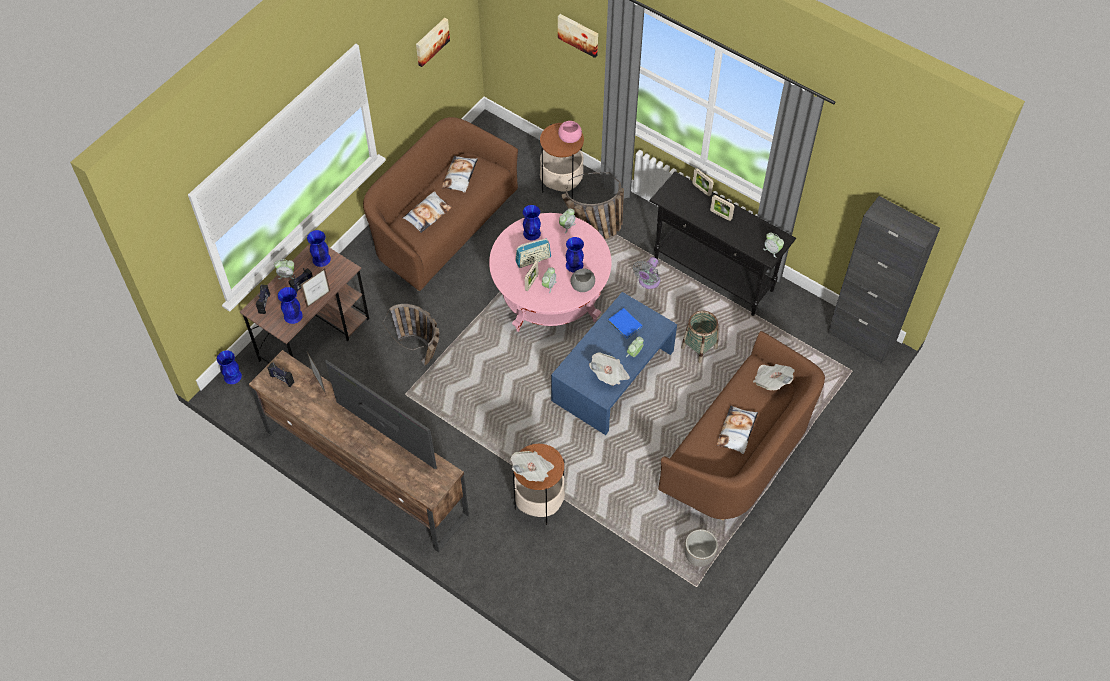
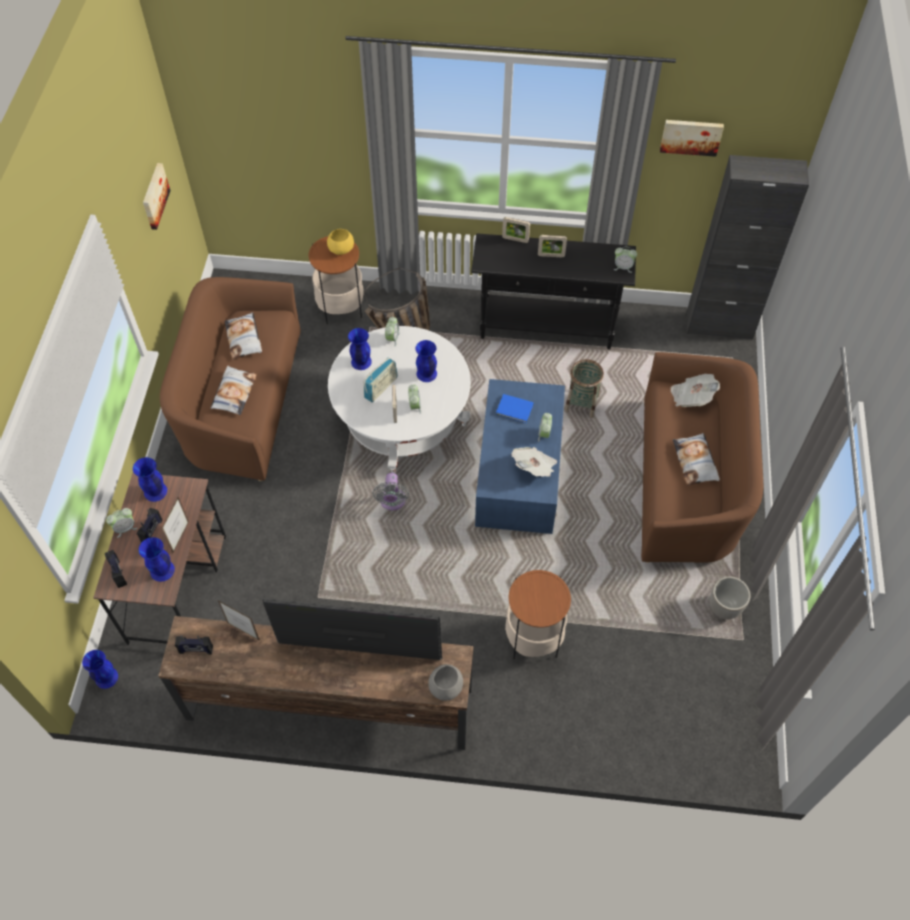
camera: 30 degrees left, 0 degrees up
basket [383,304,440,366] -> none
pink coffee table [489,213,612,332] -> white coffee table [328,326,471,473]
newspaper [511,451,554,482] -> none
picture [558,14,598,58] -> picture moved to [660,120,724,157]
pink bowl [558,121,582,143] -> yellow bowl [327,229,354,255]
grey bowl [571,269,595,292] -> grey bowl moved to [428,664,463,701]
grey fan [633,257,660,289] -> grey fan moved to [372,473,409,511]

